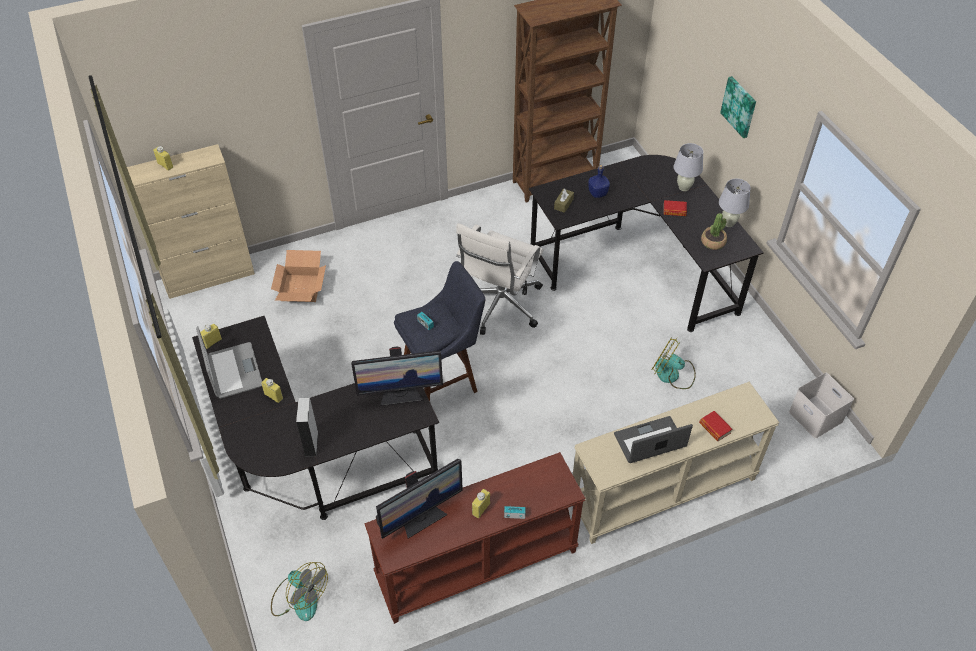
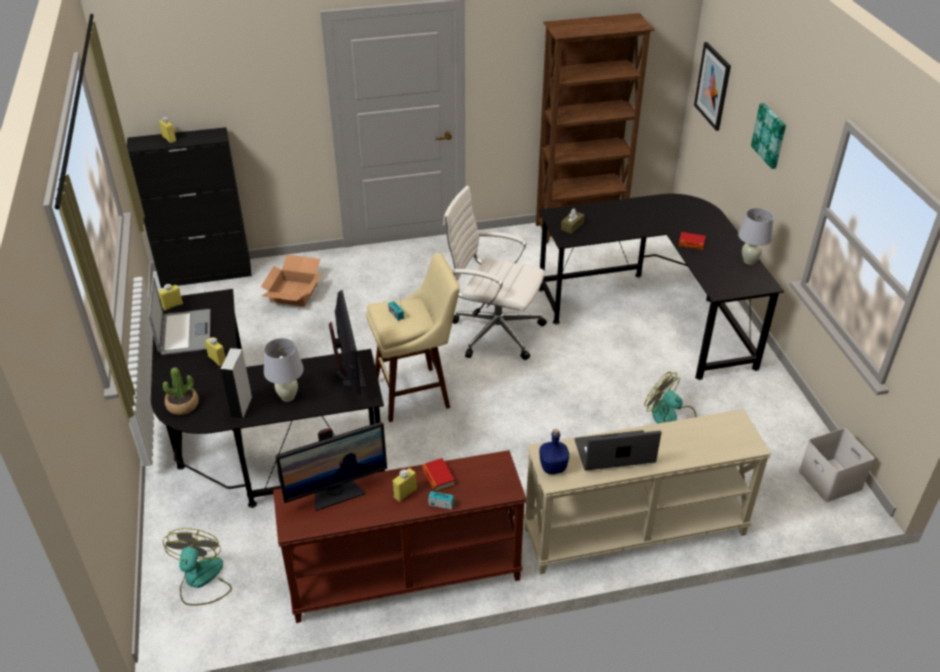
camera: 10 degrees right, 10 degrees down
beige cabinet [127,144,255,299] -> black cabinet [127,127,252,288]
fan [271,562,328,621] -> fan turned 135 degrees counterclockwise [163,528,232,606]
monitor [351,346,443,406] -> monitor turned 105 degrees counterclockwise [329,290,366,395]
blue stool [394,261,485,401] -> beige stool [366,253,460,422]
white office chair [456,223,543,335] -> white office chair turned 75 degrees clockwise [443,186,547,360]
blue bottle [588,165,610,198] -> blue bottle moved to [539,429,569,474]
white table lamp [674,143,703,191] -> white table lamp moved to [264,338,304,402]
book [699,411,732,441] -> book moved to [422,458,455,492]
potted plant [701,213,727,250] -> potted plant moved to [163,367,199,415]
none -> picture [694,42,731,131]

